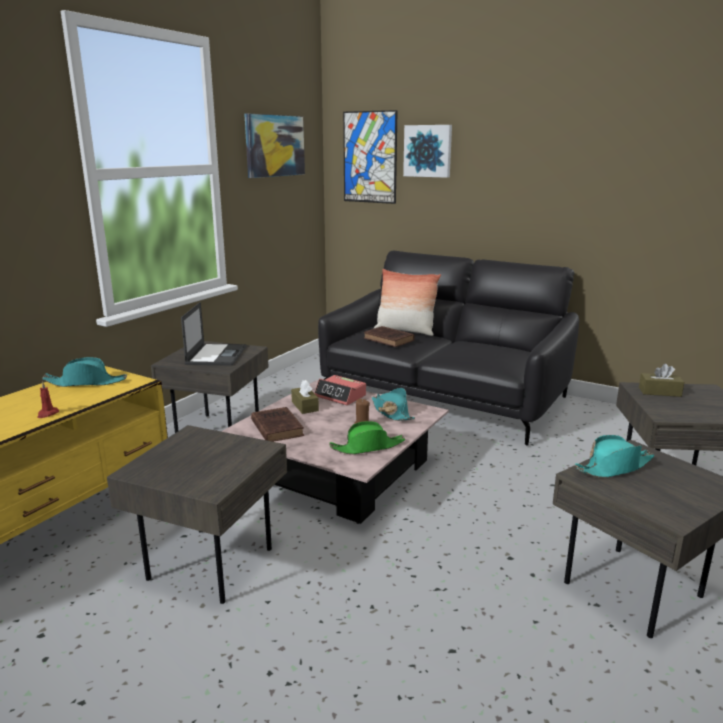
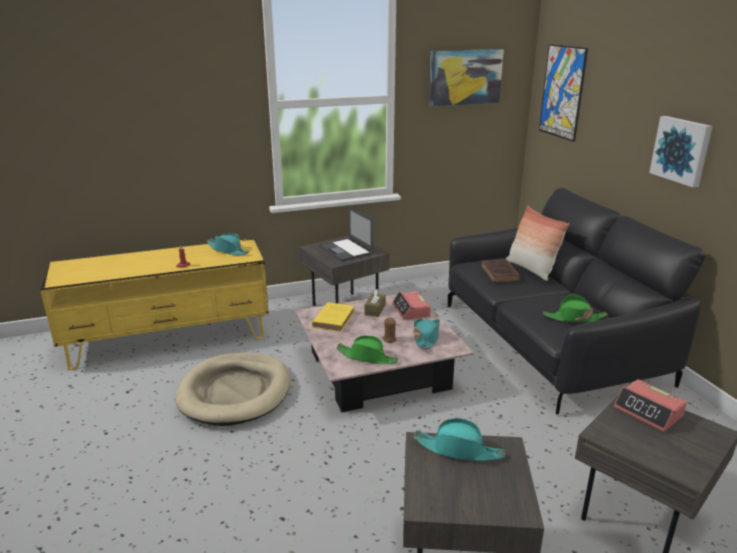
camera: 40 degrees right, 5 degrees up
grey side table [107,425,287,604] -> beige dog bed [175,353,290,426]
laptop [181,302,246,366] -> laptop turned 105 degrees clockwise [319,206,373,262]
brown book [251,407,304,442] -> yellow book [312,302,355,332]
picture [403,125,452,178] -> picture moved to [649,116,713,187]
brown tissue box [639,363,684,397] -> alarm clock [614,379,687,432]
none -> green hat [543,294,608,322]

